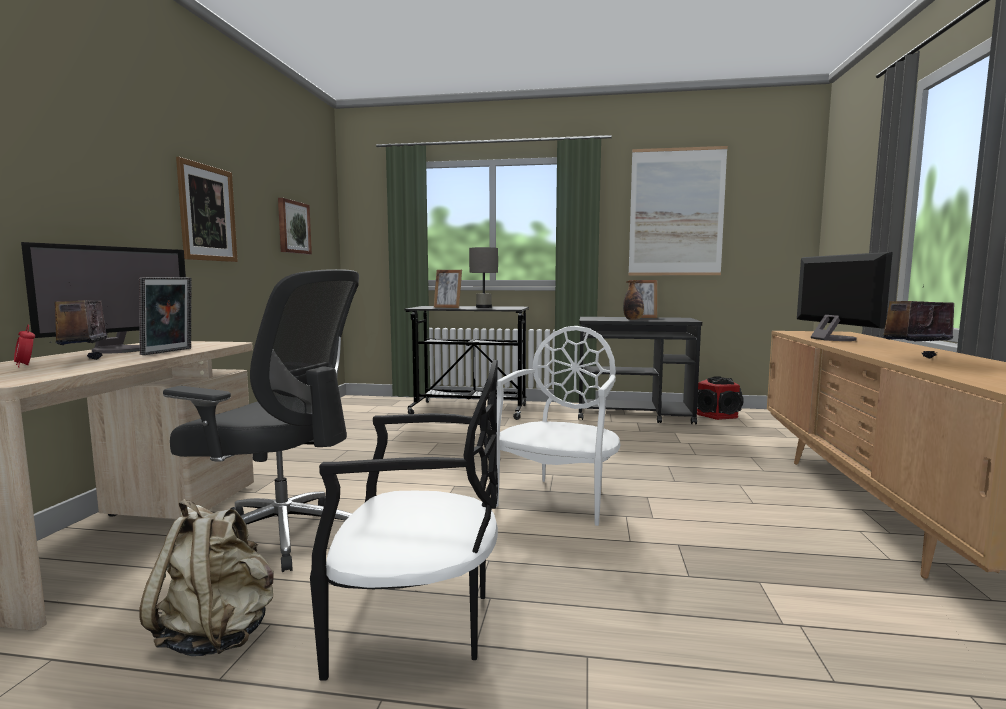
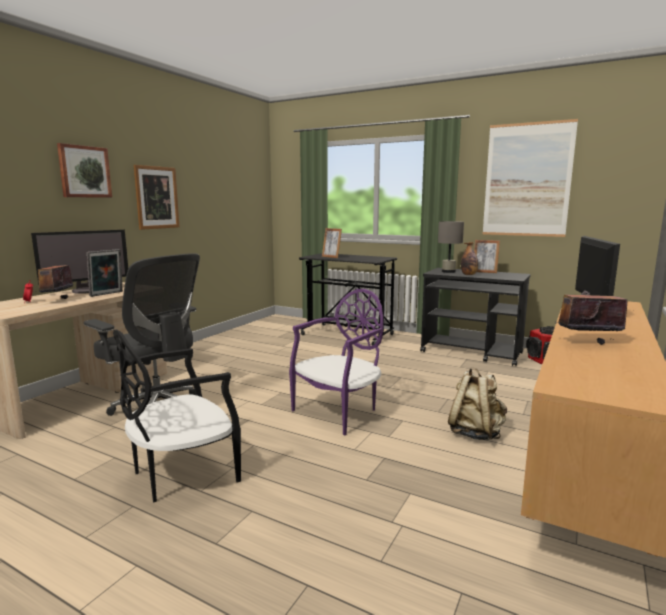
camera: 20 degrees right, 5 degrees up
beige backpack [140,499,274,656] -> beige backpack moved to [448,367,507,440]
picture [278,198,312,254] -> picture moved to [57,143,112,198]
black chair [310,360,498,681] -> black chair turned 120 degrees clockwise [113,329,241,502]
grey table lamp [469,247,498,308] -> grey table lamp moved to [438,221,464,273]
white chair [496,326,620,526] -> purple chair [289,289,383,435]

